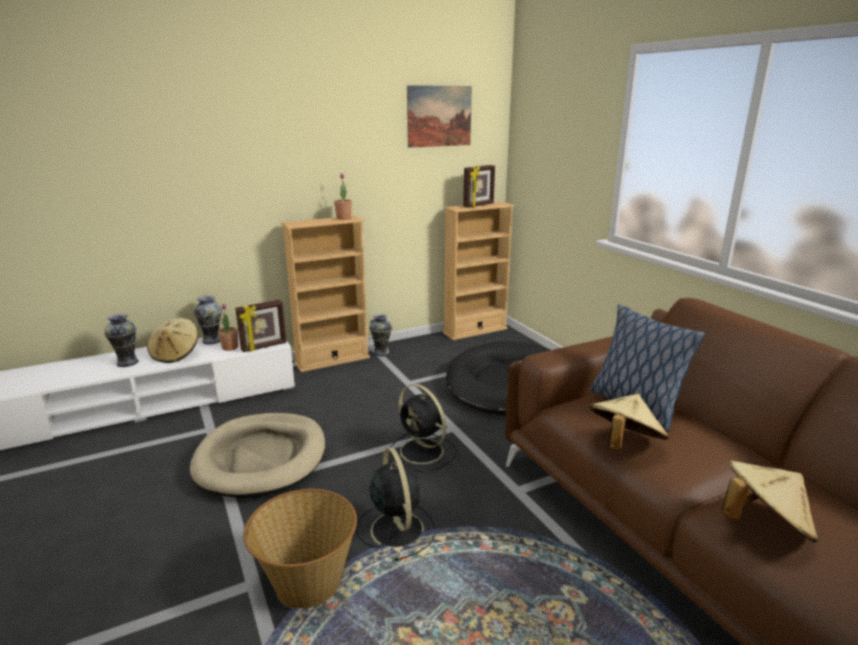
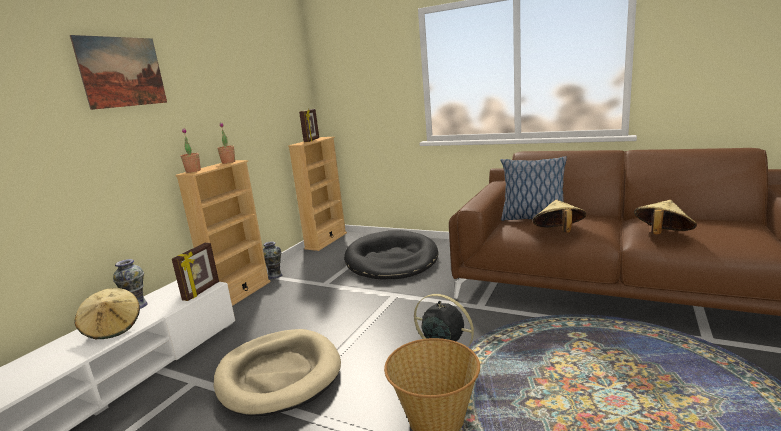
camera: 35 degrees left, 5 degrees down
vase [105,314,139,367] -> none
potted plant [218,304,238,351] -> potted plant moved to [181,128,201,173]
black fan [390,384,457,472] -> none
picture [407,85,472,148] -> picture moved to [70,35,167,110]

